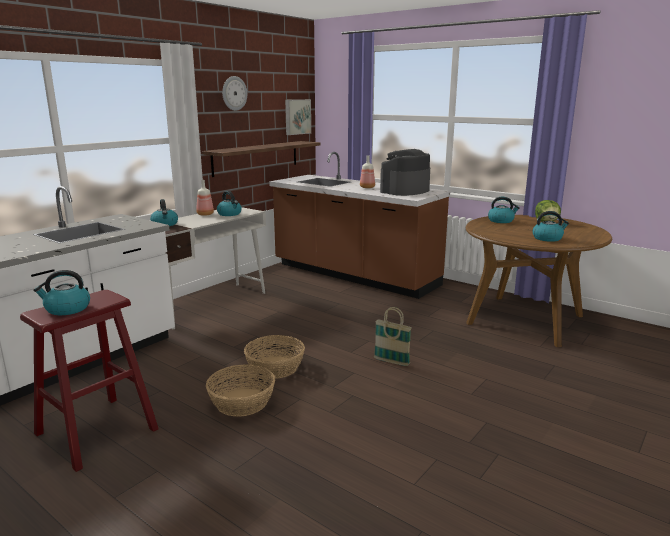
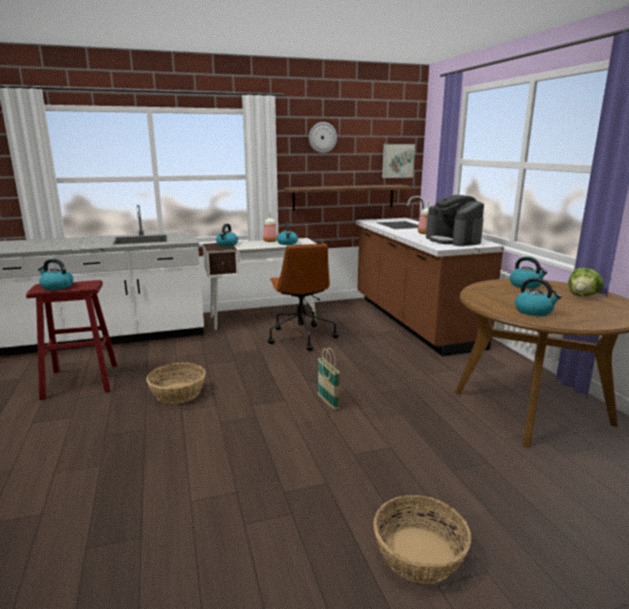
camera: 35 degrees right, 0 degrees up
basket [244,335,305,379] -> basket moved to [373,495,471,584]
coffee machine [380,149,430,196] -> coffee machine turned 105 degrees counterclockwise [426,195,484,246]
none -> brown office chair [268,243,339,351]

